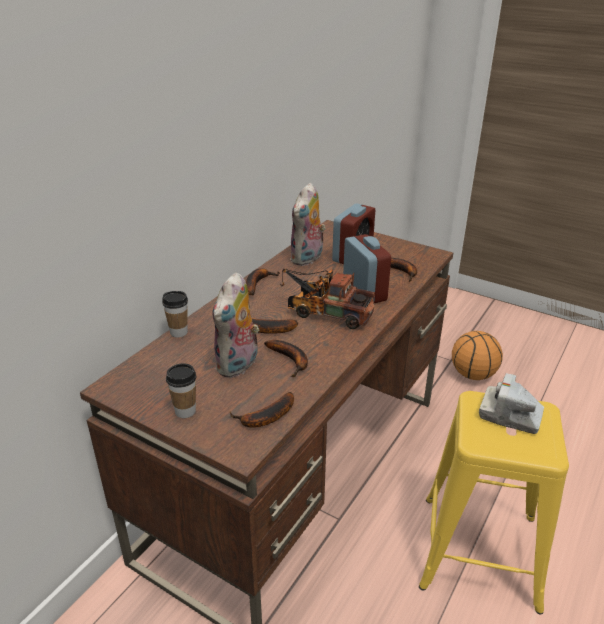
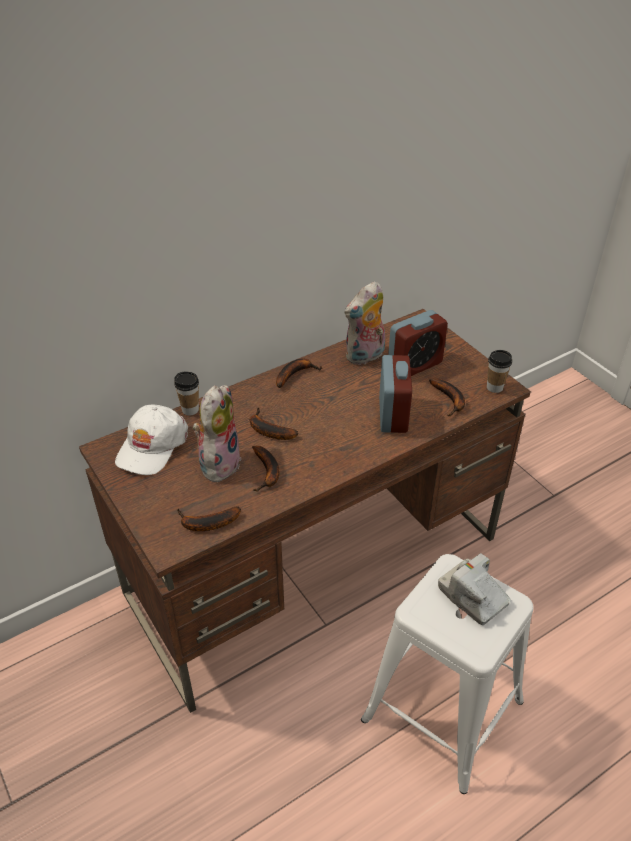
camera: 25 degrees right, 10 degrees up
cup [166,363,196,418] -> cup moved to [487,350,512,393]
plush toy [212,272,259,378] -> plush toy turned 150 degrees clockwise [193,385,241,482]
toy truck [280,269,375,329] -> none
yellow stool [419,391,569,615] -> white stool [361,554,534,794]
basketball [452,331,503,380] -> none
none -> white cap [115,404,188,475]

